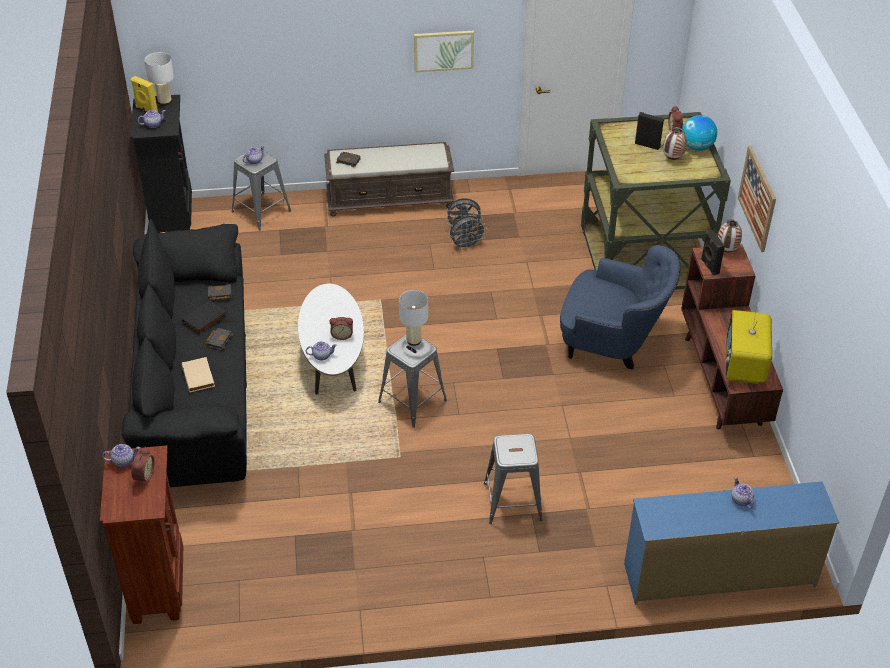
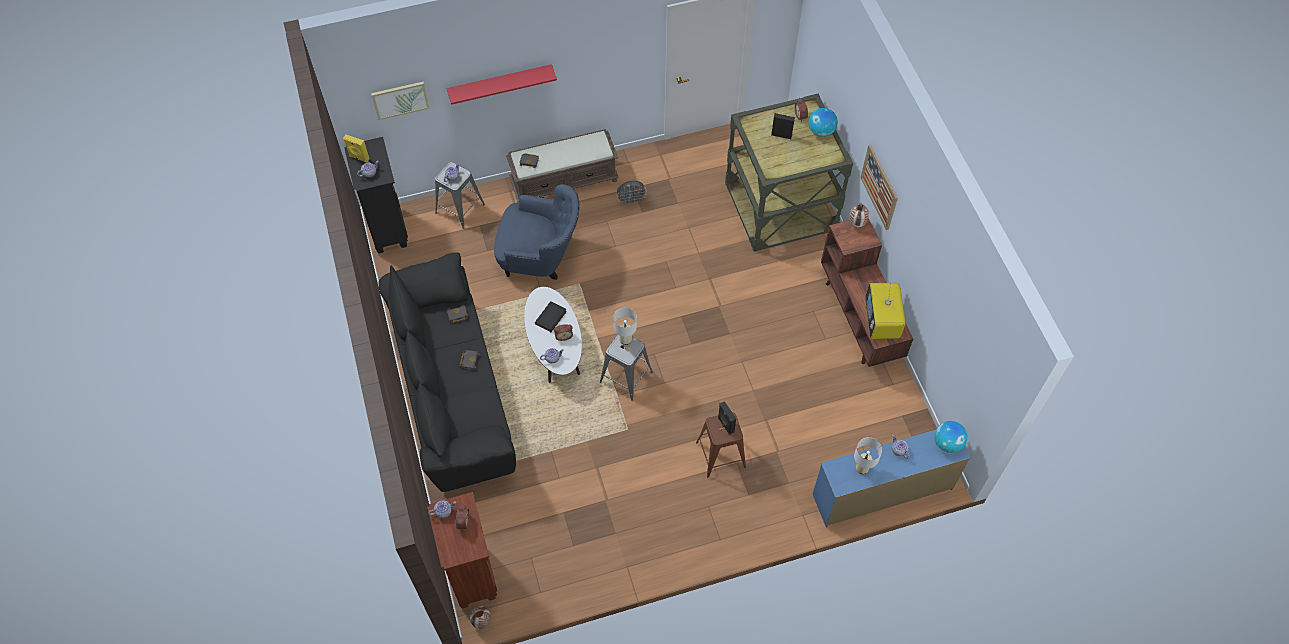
camera: 10 degrees left, 15 degrees up
white table lamp [145,52,174,105] -> white table lamp moved to [854,437,882,474]
black book [182,301,227,334] -> black book moved to [535,301,567,332]
beige book [182,357,215,393] -> none
picture [414,30,474,72] -> picture moved to [371,82,430,120]
grey fan [450,216,486,250] -> none
grey stool [484,434,543,524] -> brown stool [696,412,746,477]
blue armchair [560,245,681,370] -> blue armchair moved to [494,184,580,280]
vase [663,127,687,160] -> vase moved to [470,606,491,629]
black speaker [701,230,725,276] -> black speaker moved to [718,401,736,435]
none -> red shelf [447,64,557,105]
none -> globe [934,421,967,453]

